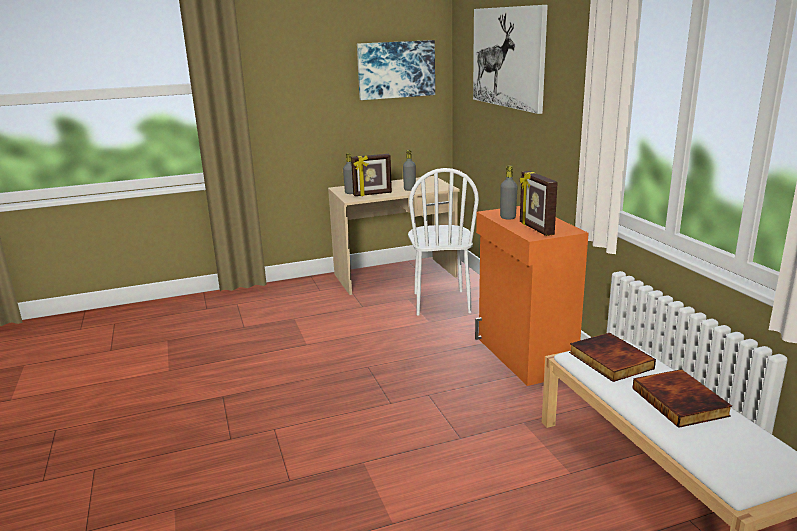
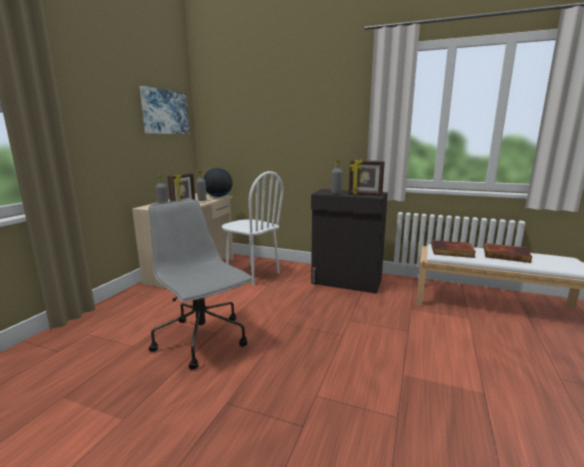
camera: 50 degrees left, 5 degrees down
picture [473,5,548,114] -> none
orange cabinet [475,206,589,386] -> black cabinet [311,189,388,294]
none -> grey office chair [149,199,254,370]
none -> globe [203,168,232,197]

